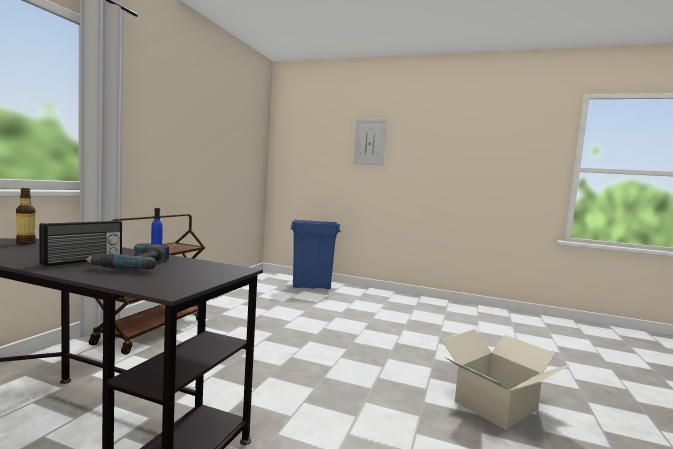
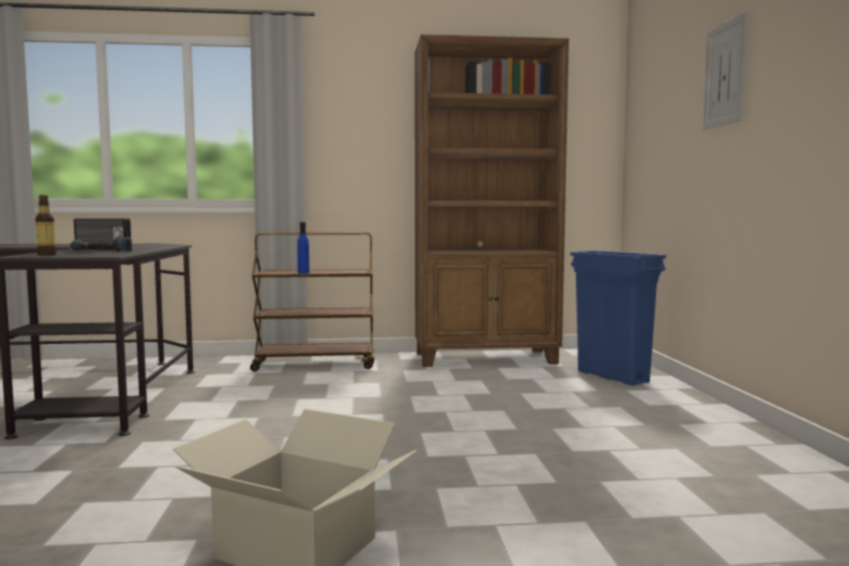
camera: 65 degrees right, 0 degrees up
bottle [16,188,36,245] -> bottle moved to [35,195,56,256]
none -> brown bookcase [415,34,569,367]

